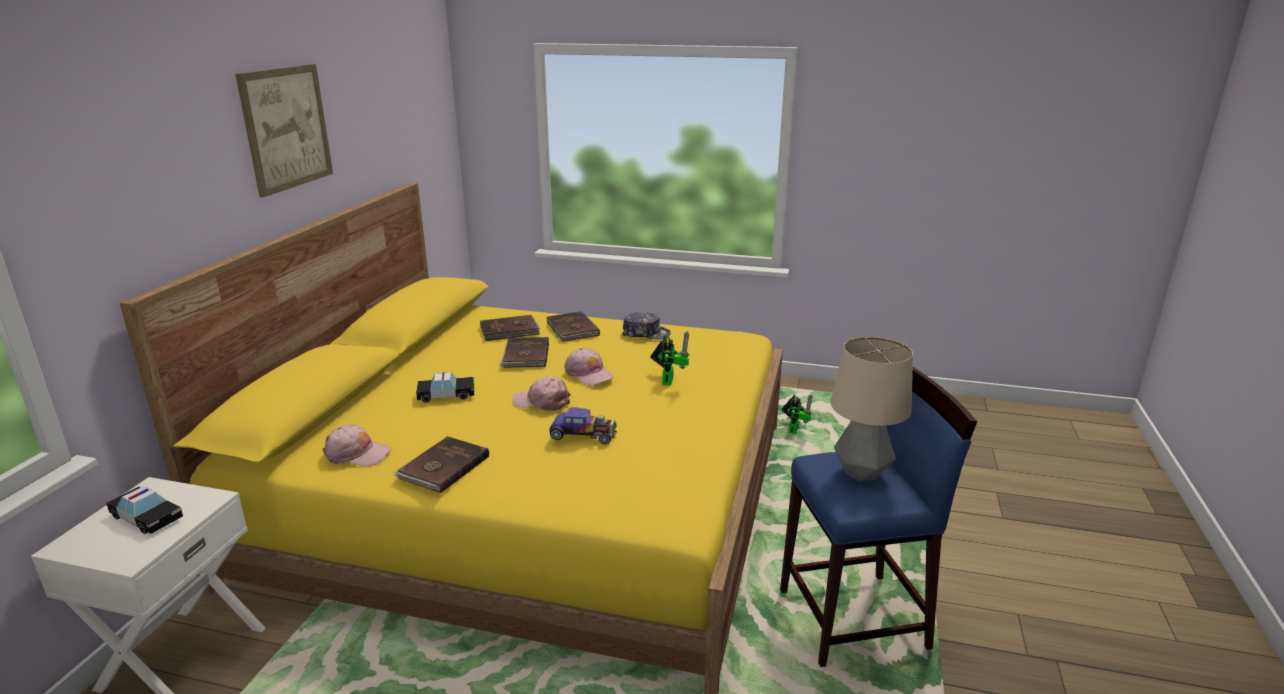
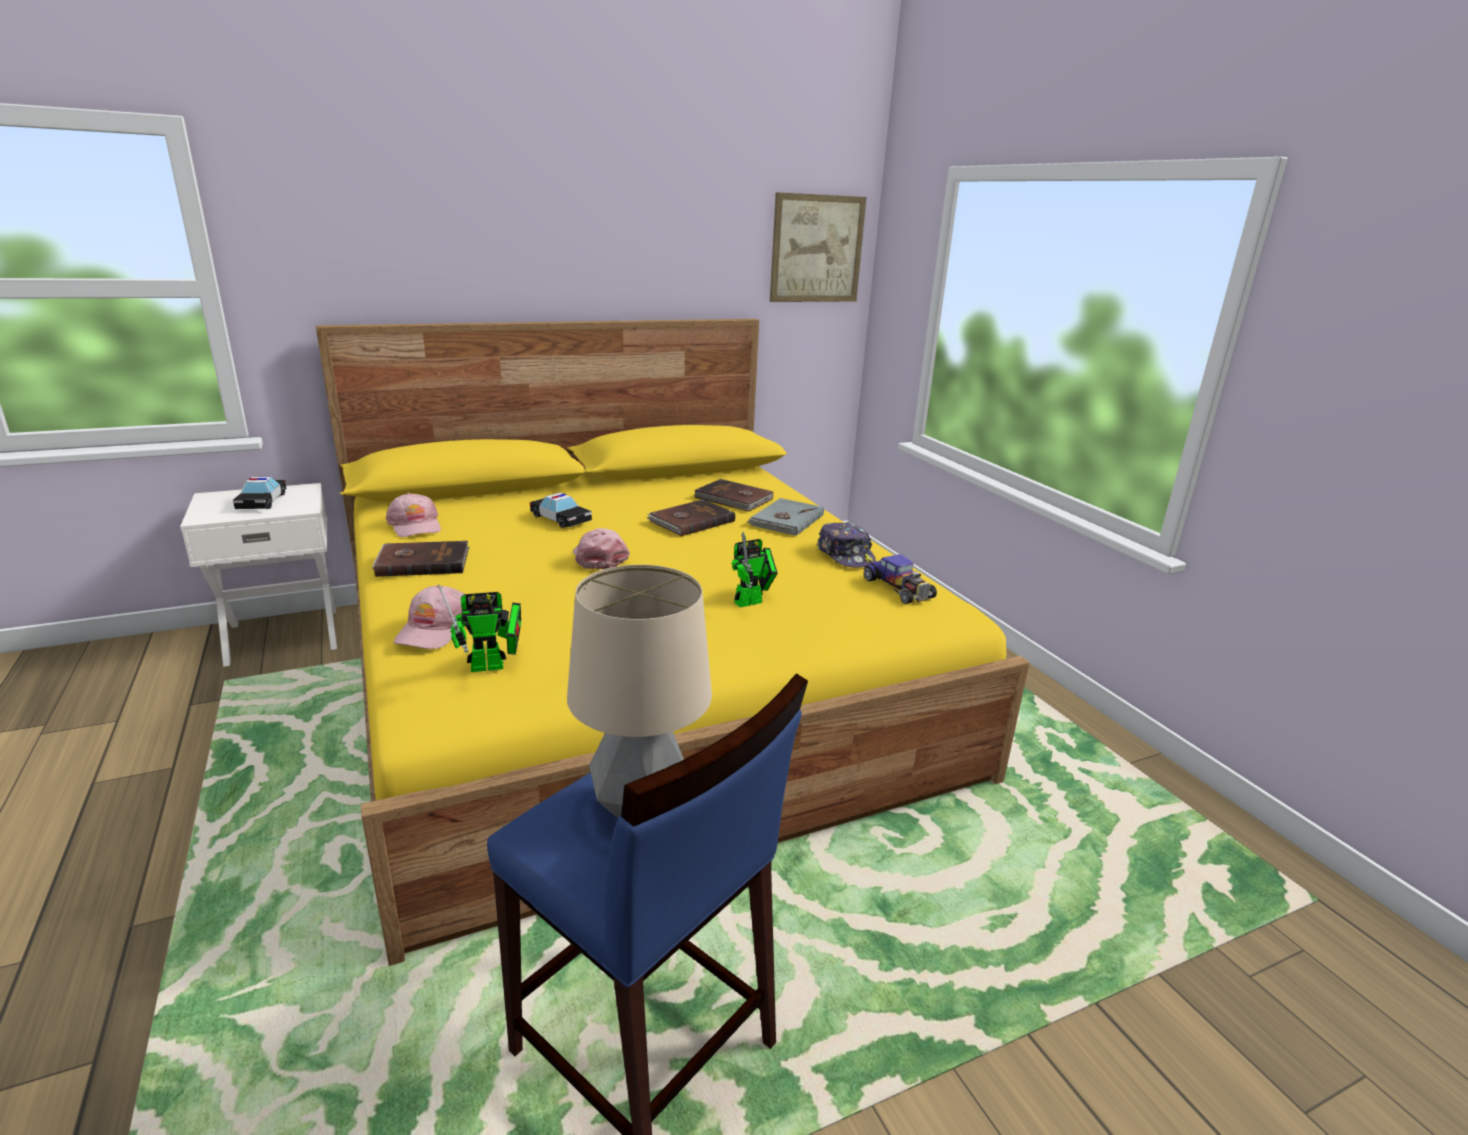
camera: 50 degrees right, 0 degrees up
picture [235,64,333,197] -> picture moved to [770,192,867,302]
brown book [546,311,600,342] -> grey book [747,498,824,536]
toy car [549,407,617,444] -> toy car moved to [864,555,937,604]
pink cap [564,348,614,386] -> pink cap moved to [394,585,464,649]
toy robot [781,395,813,434] -> toy robot moved to [438,584,521,672]

